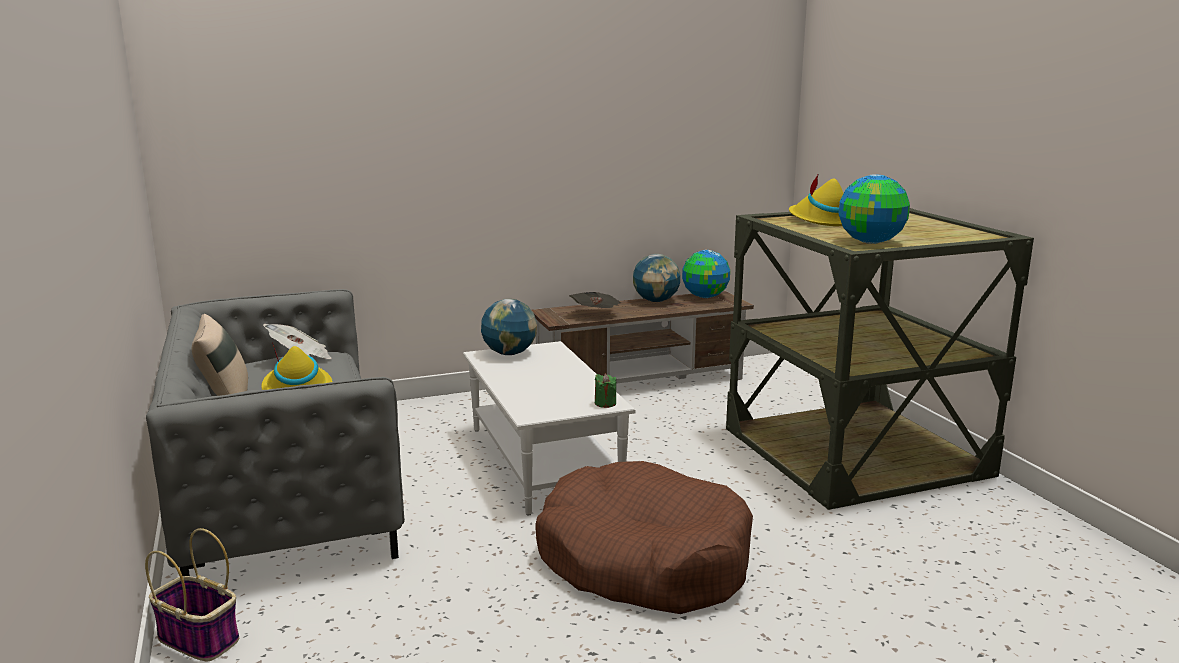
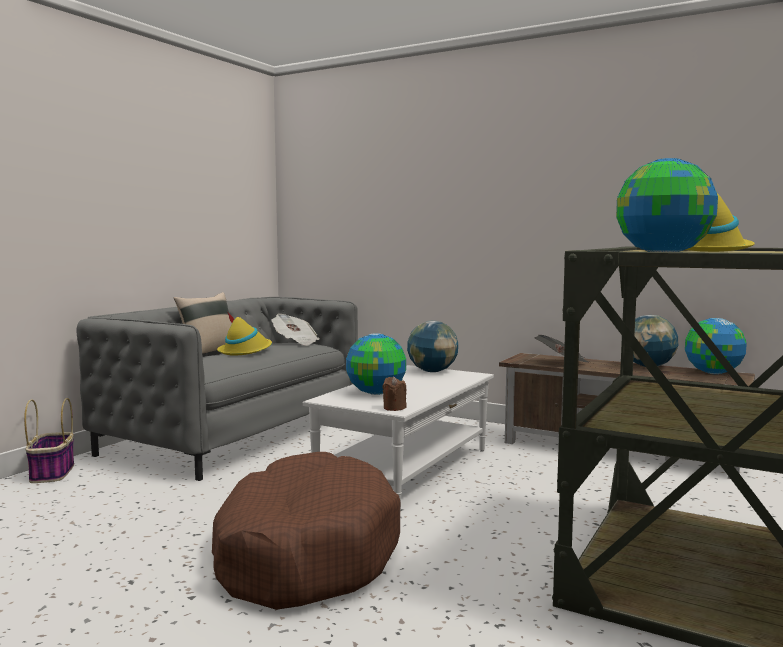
camera: 50 degrees right, 10 degrees down
green candle [595,374,616,408] -> brown candle [382,376,407,411]
none -> globe [346,333,406,395]

